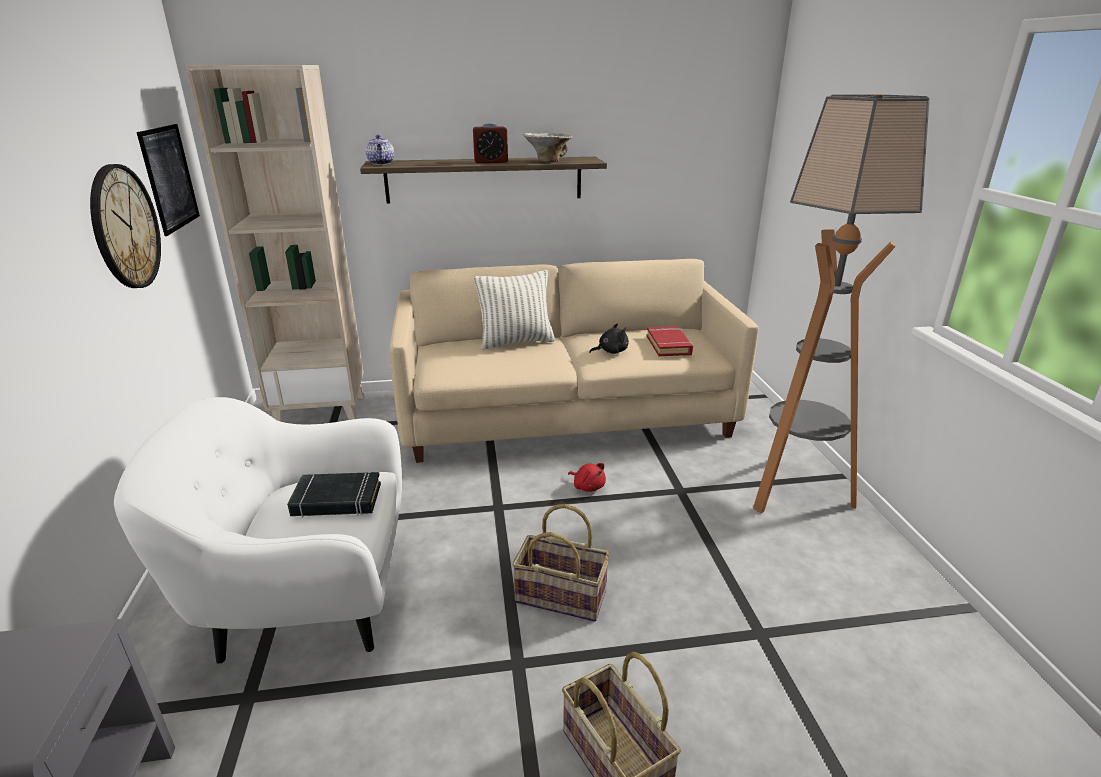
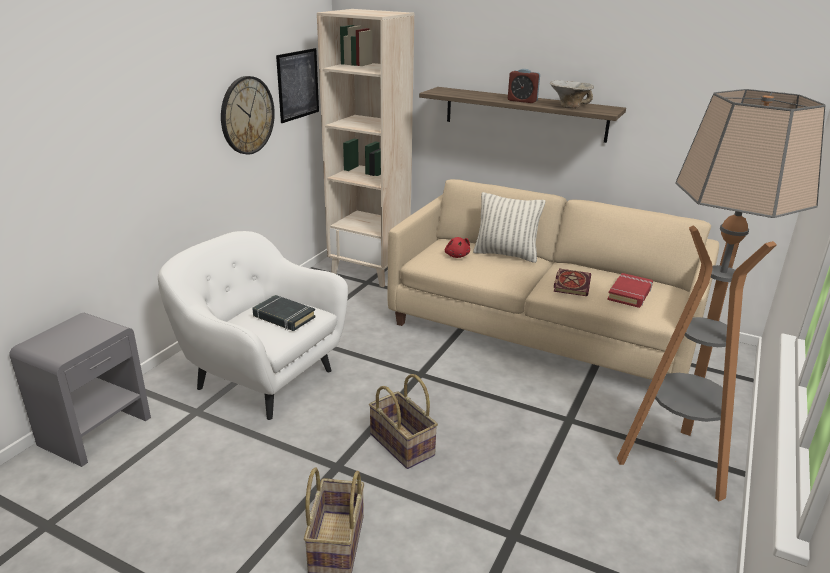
camera: 35 degrees right, 0 degrees up
teapot [366,135,394,165] -> none
red plush toy [568,463,606,492] -> red plush toy moved to [445,237,470,258]
black plush toy [589,323,629,354] -> book [554,269,591,296]

